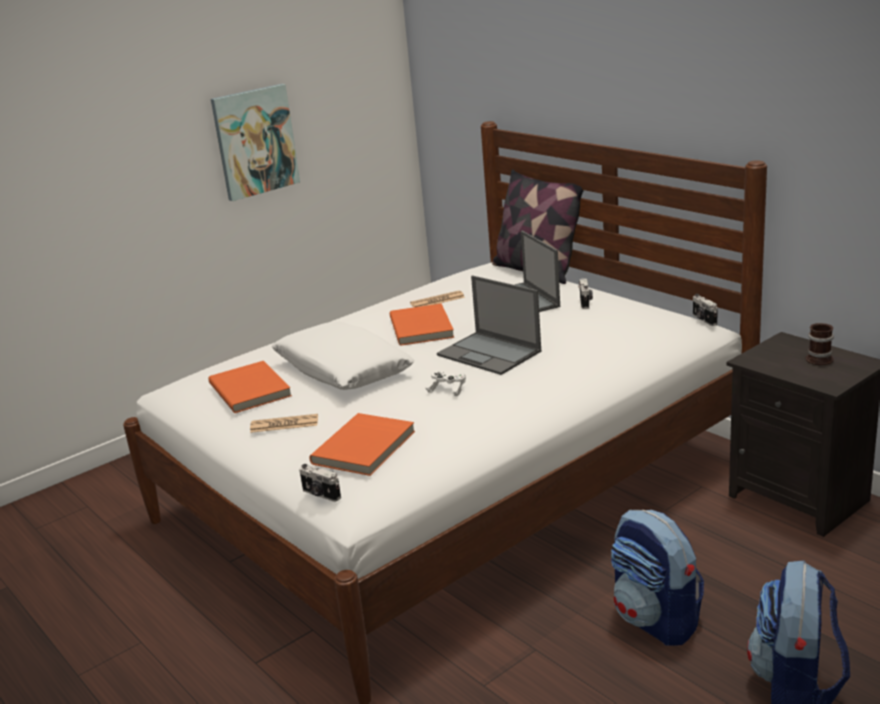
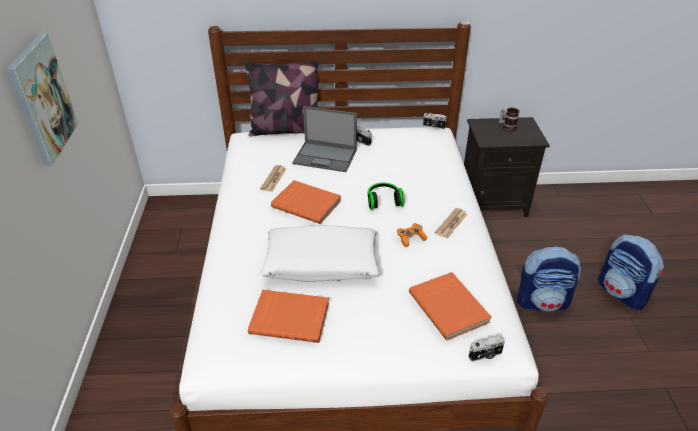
camera: 55 degrees left, 15 degrees up
newspaper [250,414,318,433] -> newspaper moved to [435,208,467,238]
white game controller [425,371,466,396] -> orange game controller [397,223,427,247]
laptop [437,275,541,375] -> headphones [367,183,404,210]

